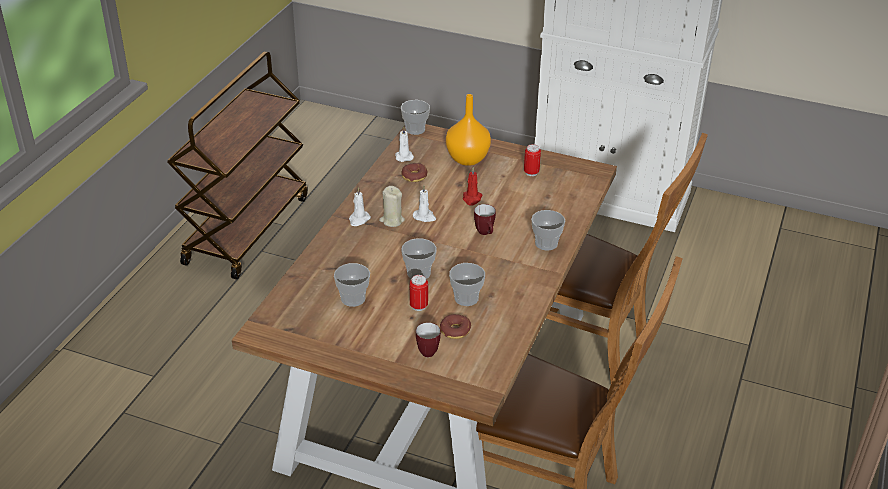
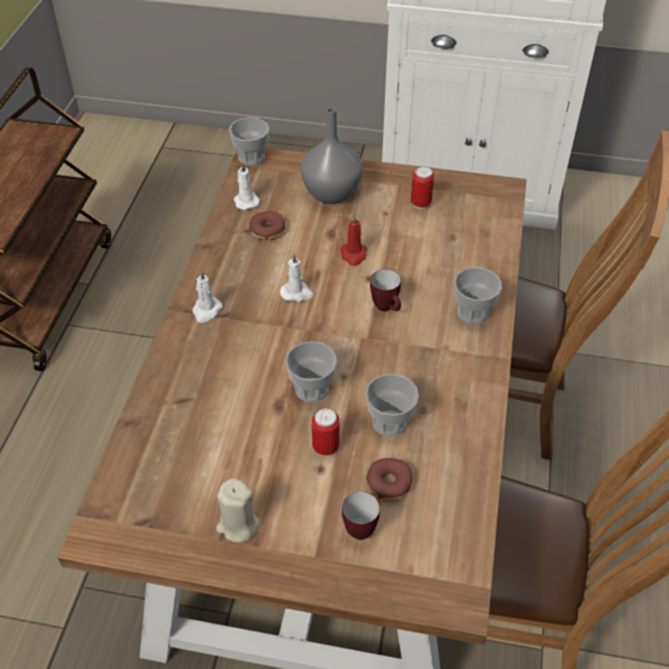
camera: 10 degrees left, 10 degrees up
cup [334,263,370,307] -> none
beige candle [379,186,405,227] -> beige candle moved to [216,478,260,543]
orange vase [446,94,491,166] -> grey vase [301,108,363,204]

